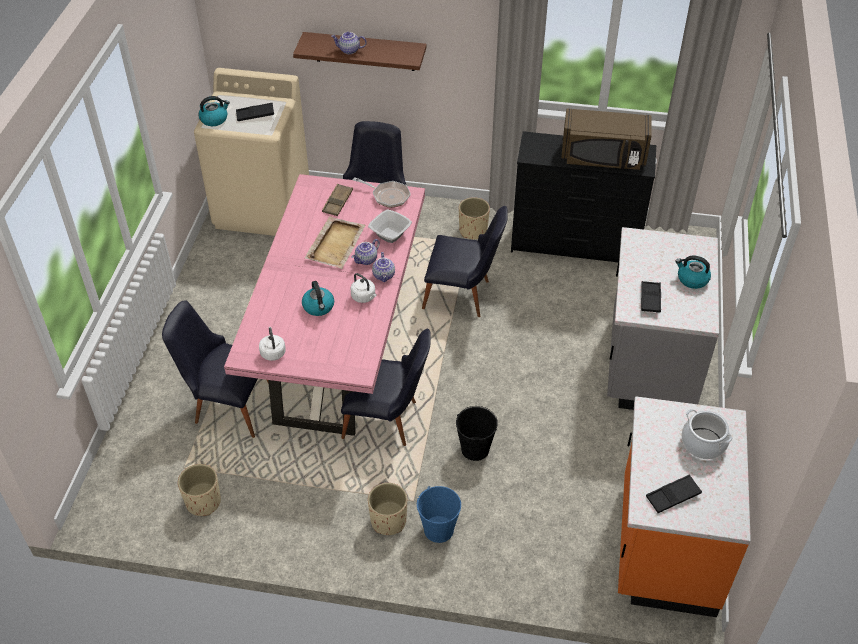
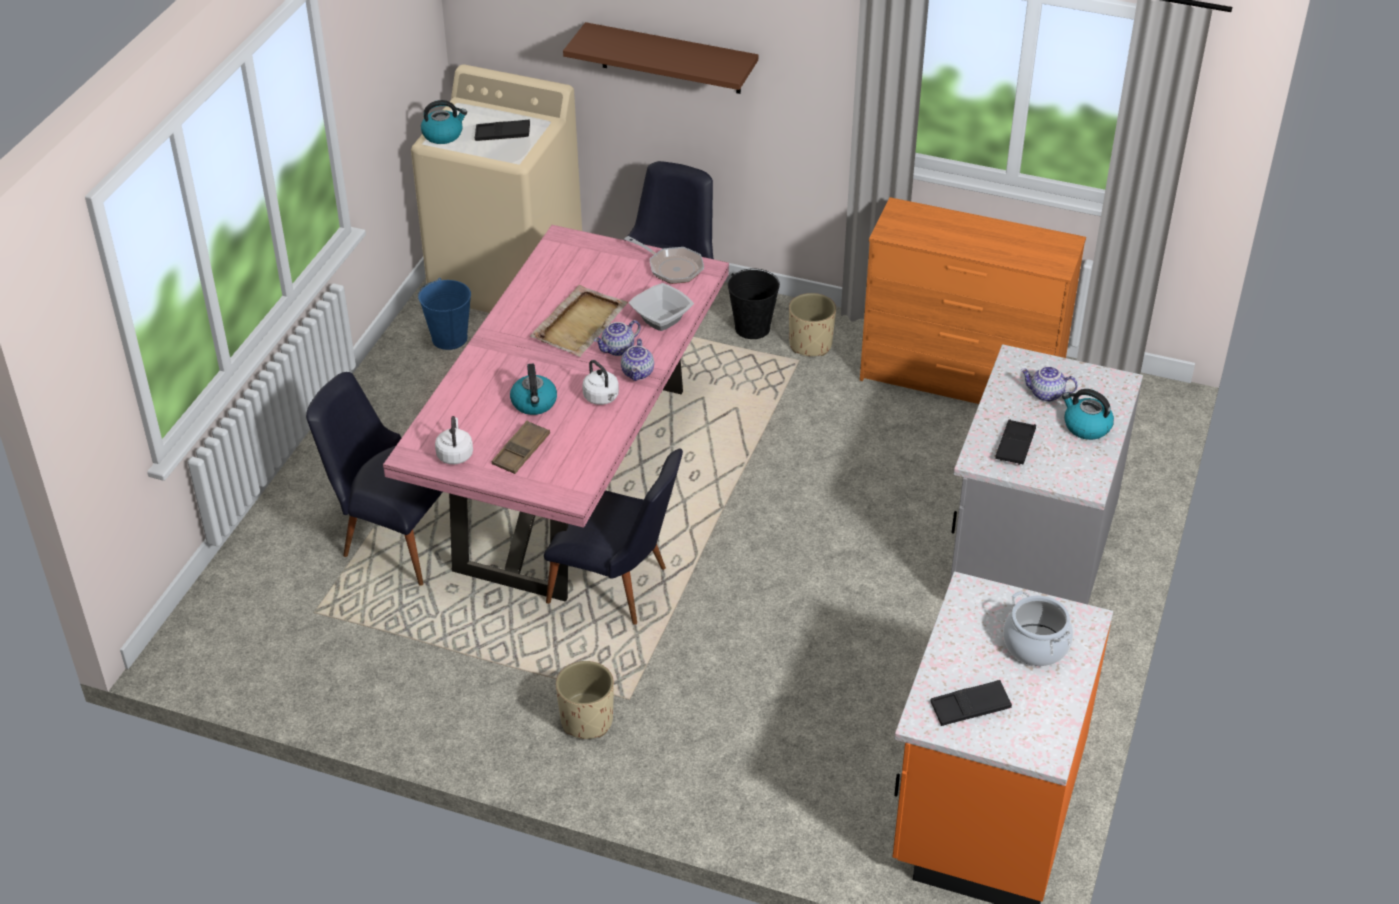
camera: 10 degrees right, 5 degrees down
beige planter [178,464,221,516] -> none
brown tray [322,184,353,216] -> brown tray moved to [492,420,550,474]
teapot [331,32,367,54] -> teapot moved to [1021,366,1078,402]
blue bucket [417,486,461,543] -> blue bucket moved to [418,278,471,350]
black chair [422,206,508,317] -> none
black bucket [456,406,498,461] -> black bucket moved to [728,268,780,339]
black dresser [511,131,656,263] -> orange dresser [860,197,1086,404]
brown microwave [561,108,652,170] -> none

